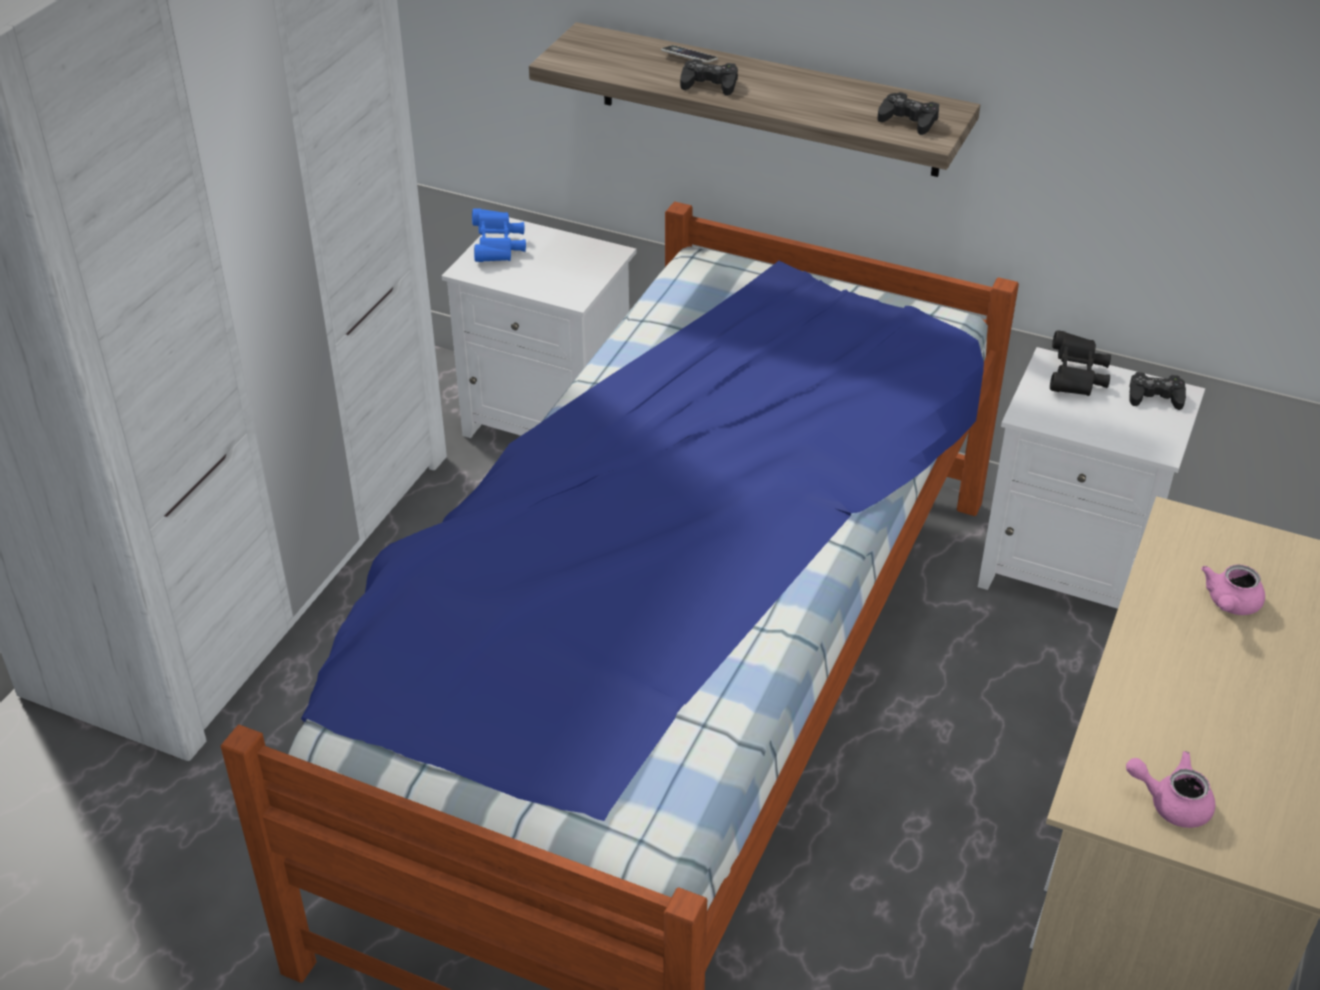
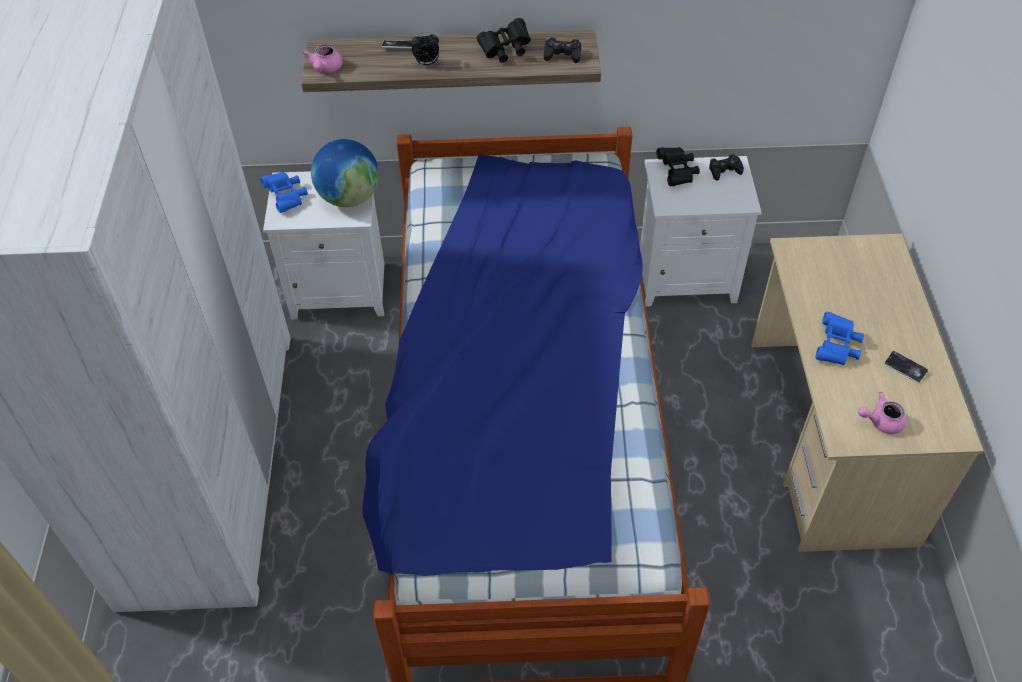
camera: 25 degrees left, 10 degrees up
black game controller [680,59,738,96] -> alarm clock [411,32,439,65]
pink teapot [1201,564,1265,615] -> pink teapot moved to [303,44,343,73]
none -> globe [311,139,379,207]
none -> black binoculars [477,18,531,63]
none -> blue binoculars [815,312,864,366]
none -> phone [884,351,928,383]

